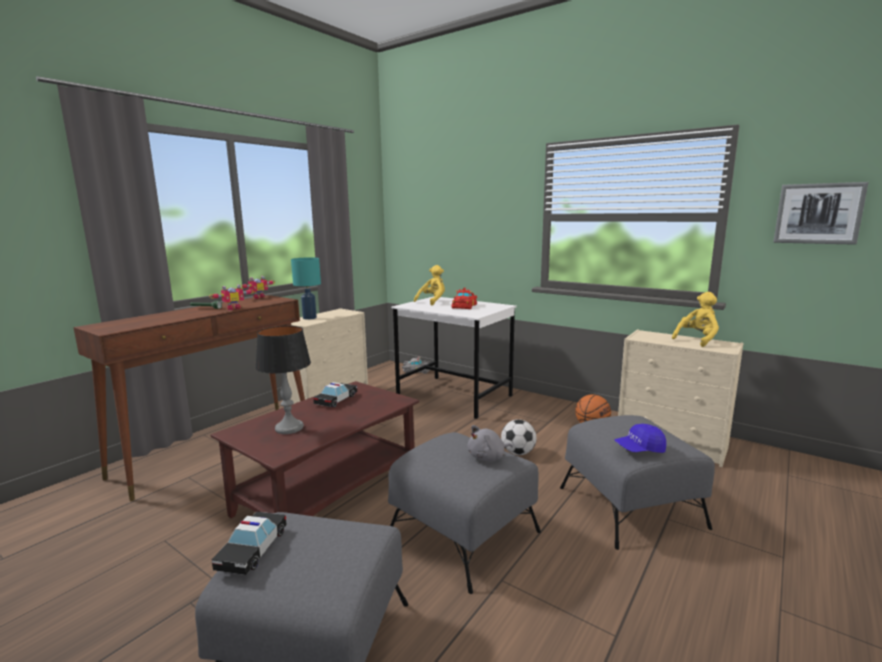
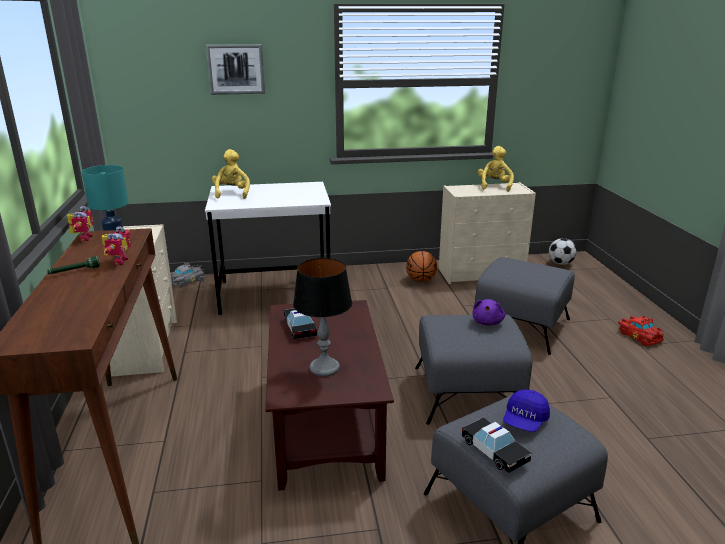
camera: 45 degrees left, 10 degrees up
red toy car [451,288,477,309] -> red toy car moved to [618,316,665,346]
grey plush toy [468,425,513,461] -> purple plush toy [472,299,505,325]
football [501,419,536,455] -> football moved to [549,238,577,265]
blue cap [615,424,666,453] -> blue cap moved to [503,389,550,432]
picture [773,182,869,245] -> picture moved to [206,44,265,95]

